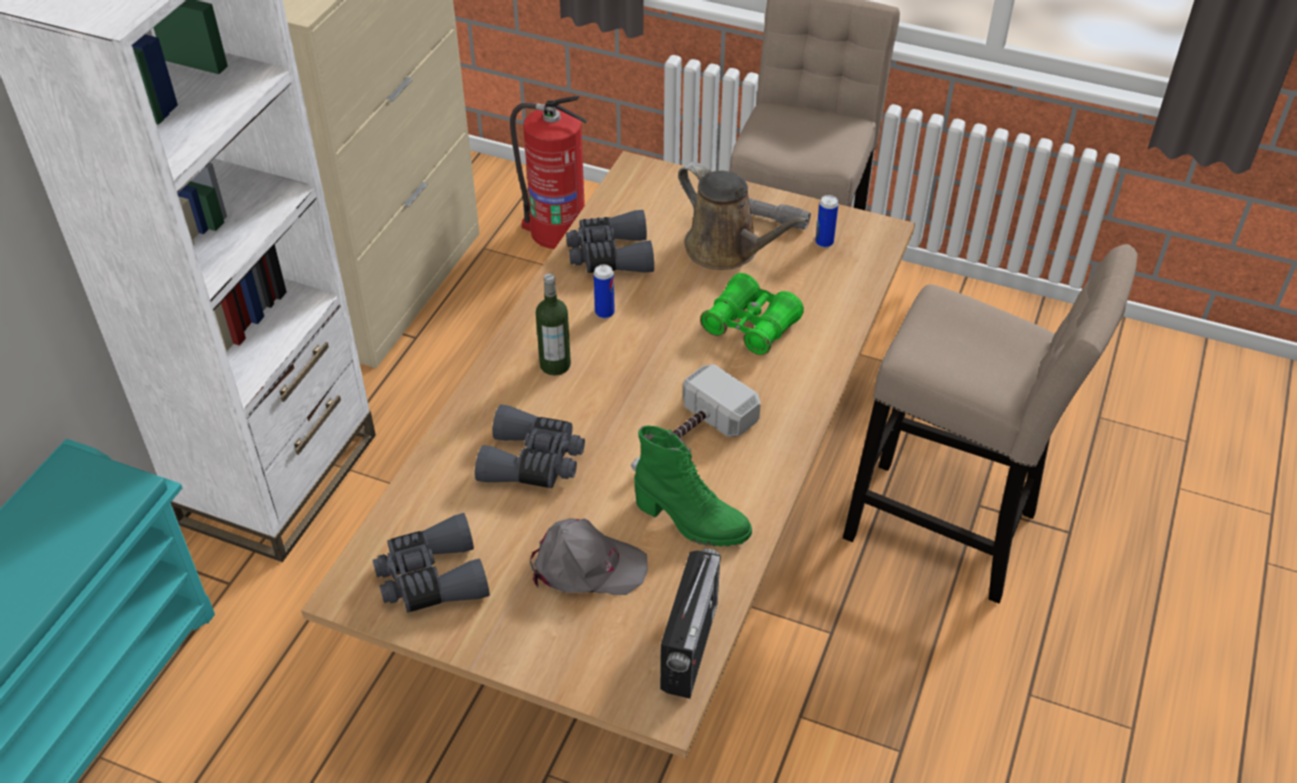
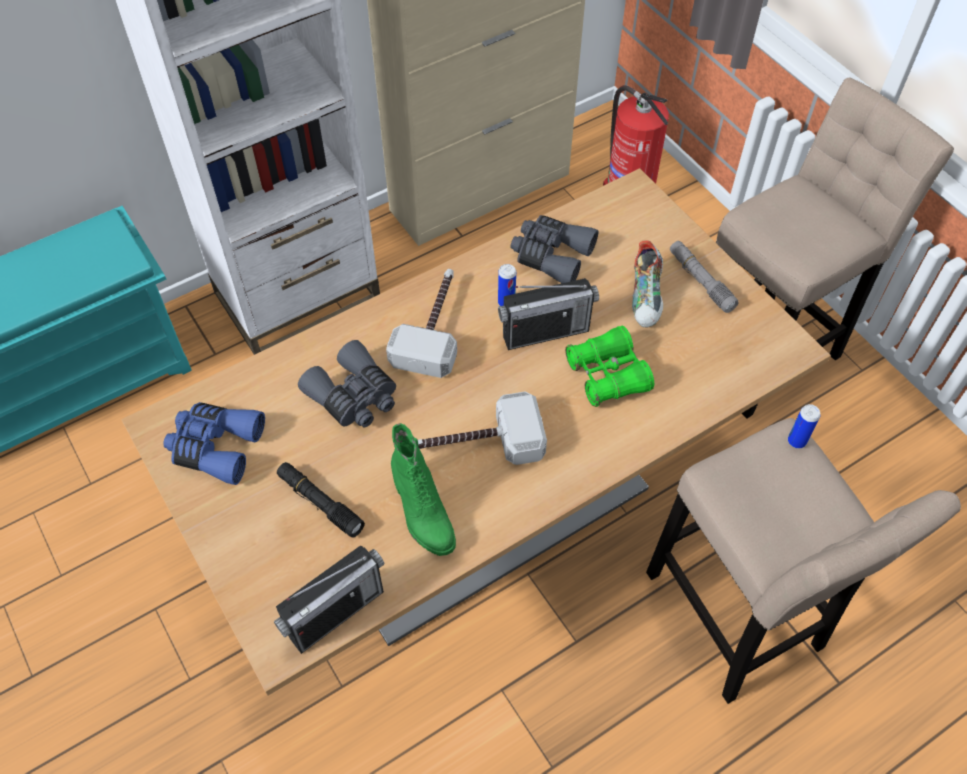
camera: 35 degrees right, 10 degrees up
grey binoculars [373,513,490,613] -> blue binoculars [163,402,265,485]
grey cap [530,518,648,595] -> black flashlight [277,462,365,538]
bottle [536,273,571,375] -> hammer [386,269,457,378]
brown watering can [678,162,808,270] -> shoe [632,240,663,327]
can [815,195,839,248] -> can moved to [788,404,820,448]
none -> radio [498,278,599,350]

